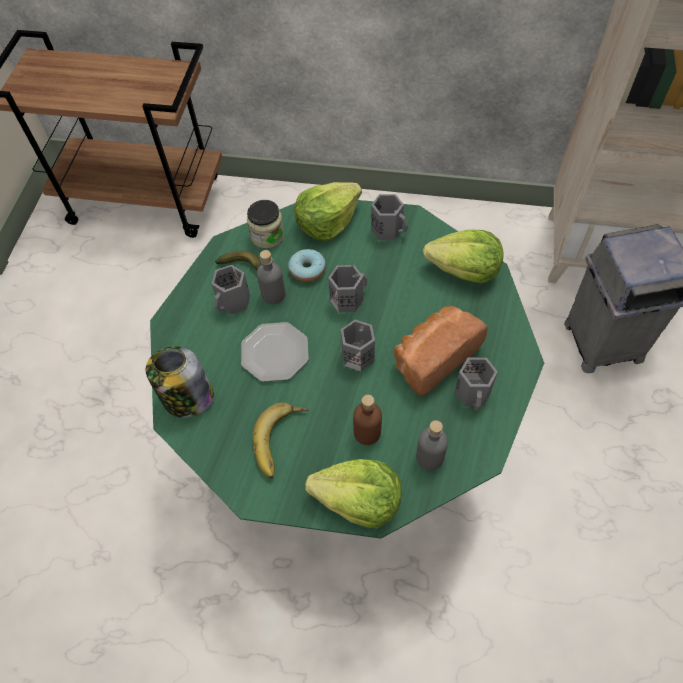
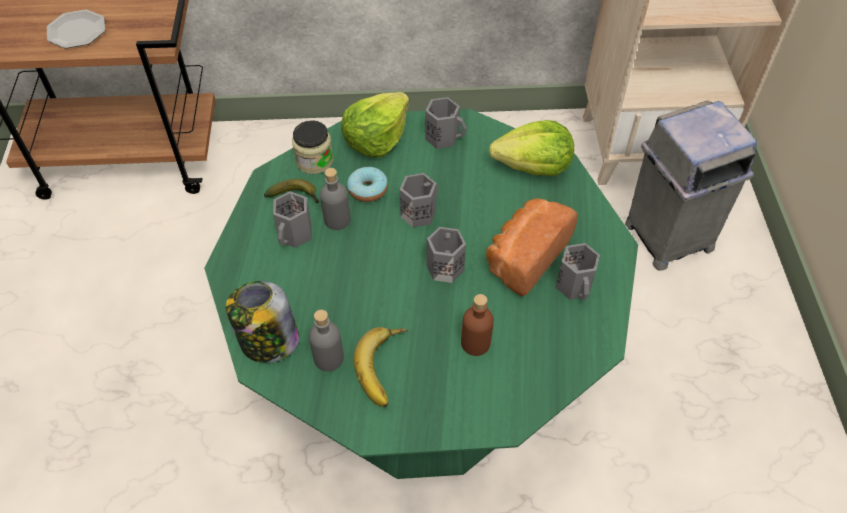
camera: 15 degrees left, 5 degrees down
plate [241,322,309,382] -> plate moved to [47,10,105,48]
lettuce [305,459,402,528] -> none
grey bottle [416,420,448,470] -> grey bottle moved to [309,310,344,372]

